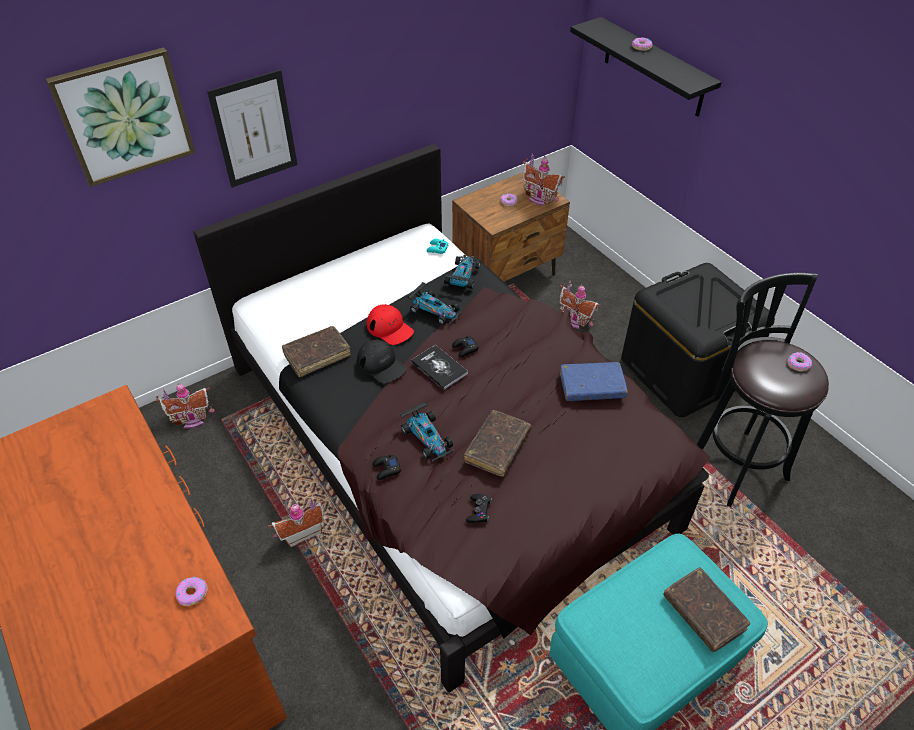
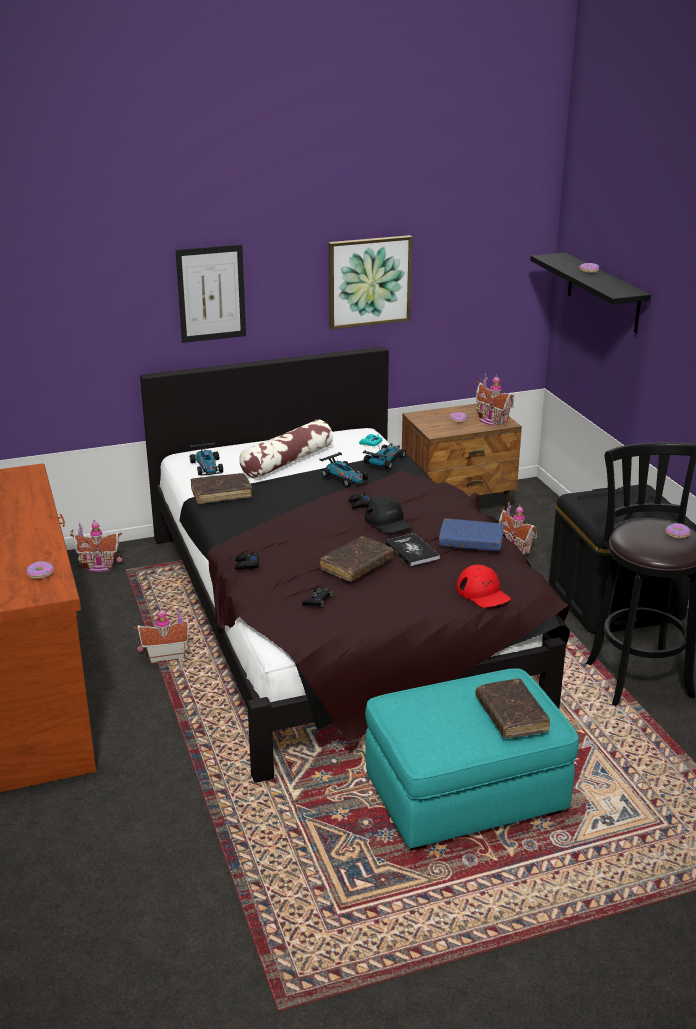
camera: 15 degrees right, 20 degrees down
picture [46,47,195,187] -> picture moved to [328,235,413,329]
black cap [357,340,406,383] -> black cap moved to [365,496,412,533]
red cap [367,304,414,345] -> red cap moved to [456,565,511,608]
toy car [400,401,454,461] -> toy car moved to [190,442,223,476]
book [411,345,468,390] -> book moved to [385,533,440,566]
none -> pillow [239,419,333,479]

